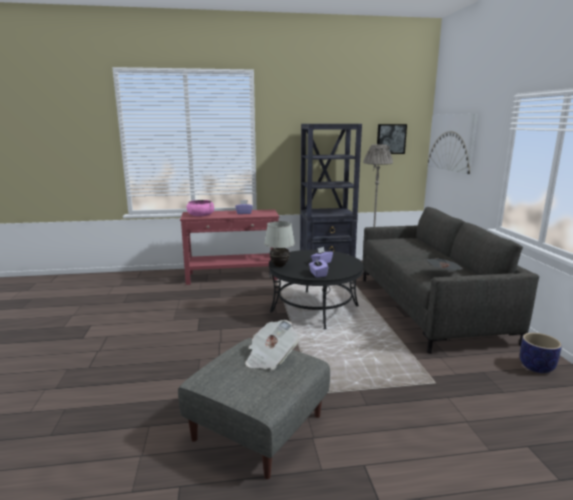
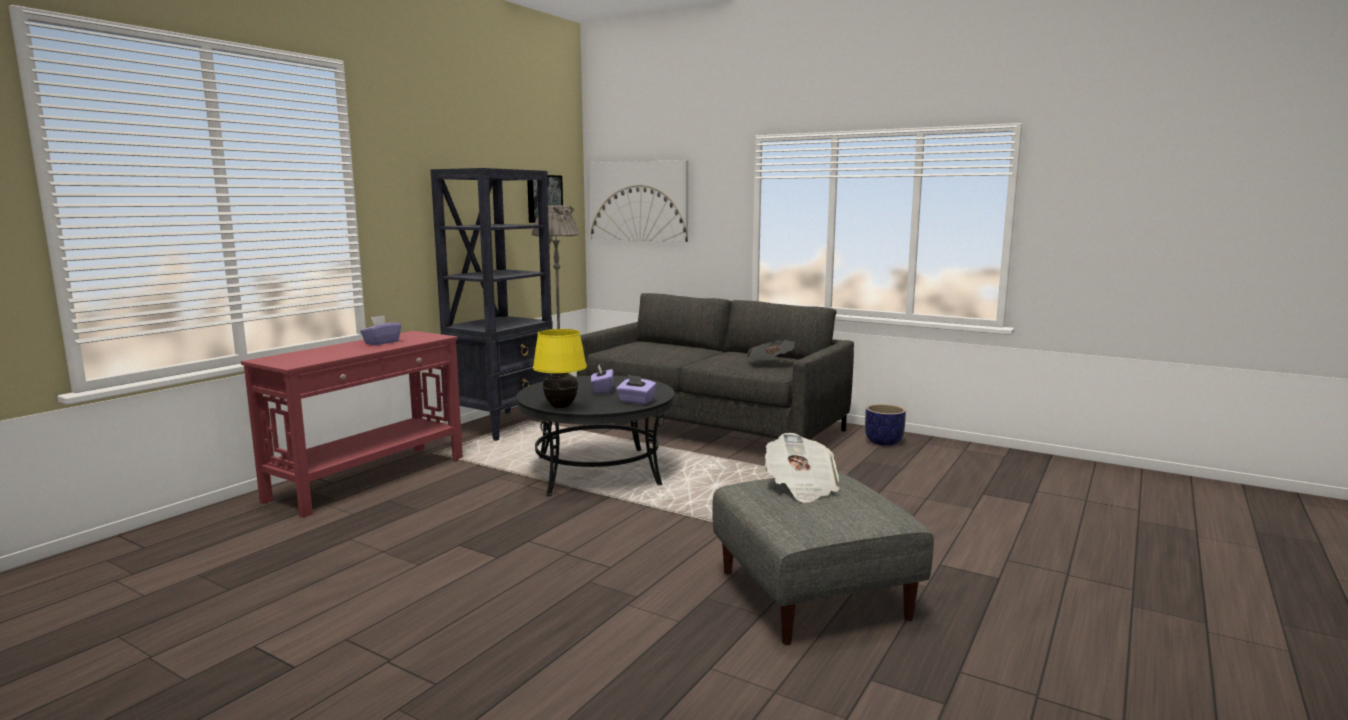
camera: 50 degrees left, 5 degrees down
pink bowl [187,200,214,216] -> none
white table lamp [264,221,295,267] -> yellow table lamp [533,329,587,408]

